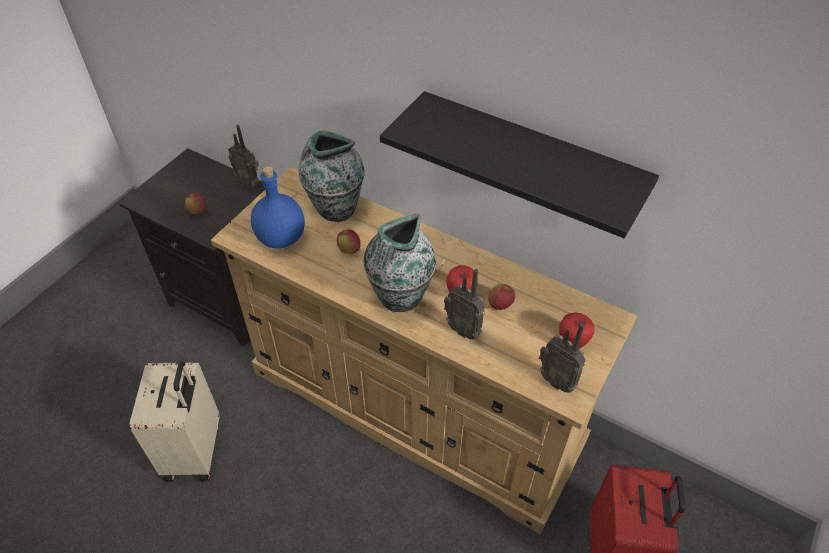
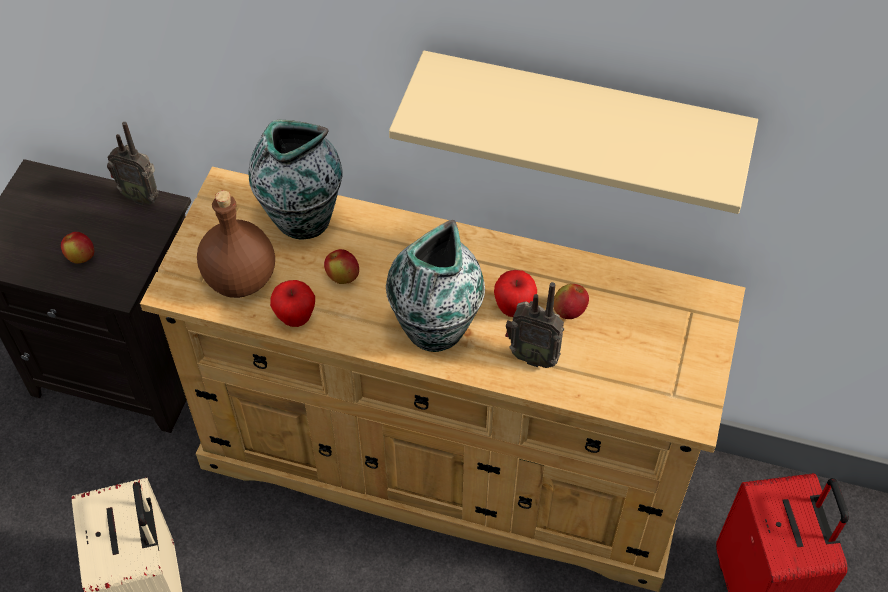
camera: 15 degrees left, 5 degrees up
blue bottle [251,166,305,248] -> brown bottle [197,190,275,298]
black shelf [380,91,659,238] -> beige shelf [389,51,758,214]
radio [539,323,586,392] -> none
apple [559,313,594,349] -> apple moved to [270,280,315,327]

